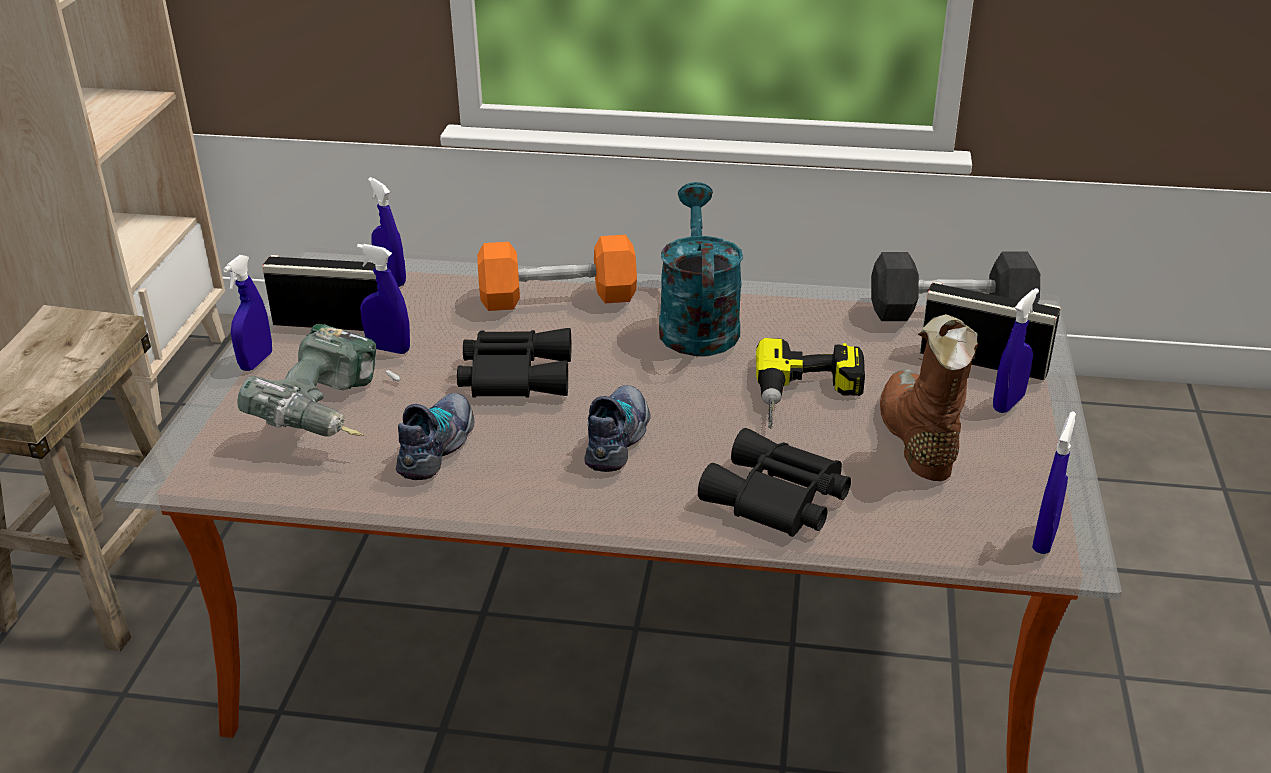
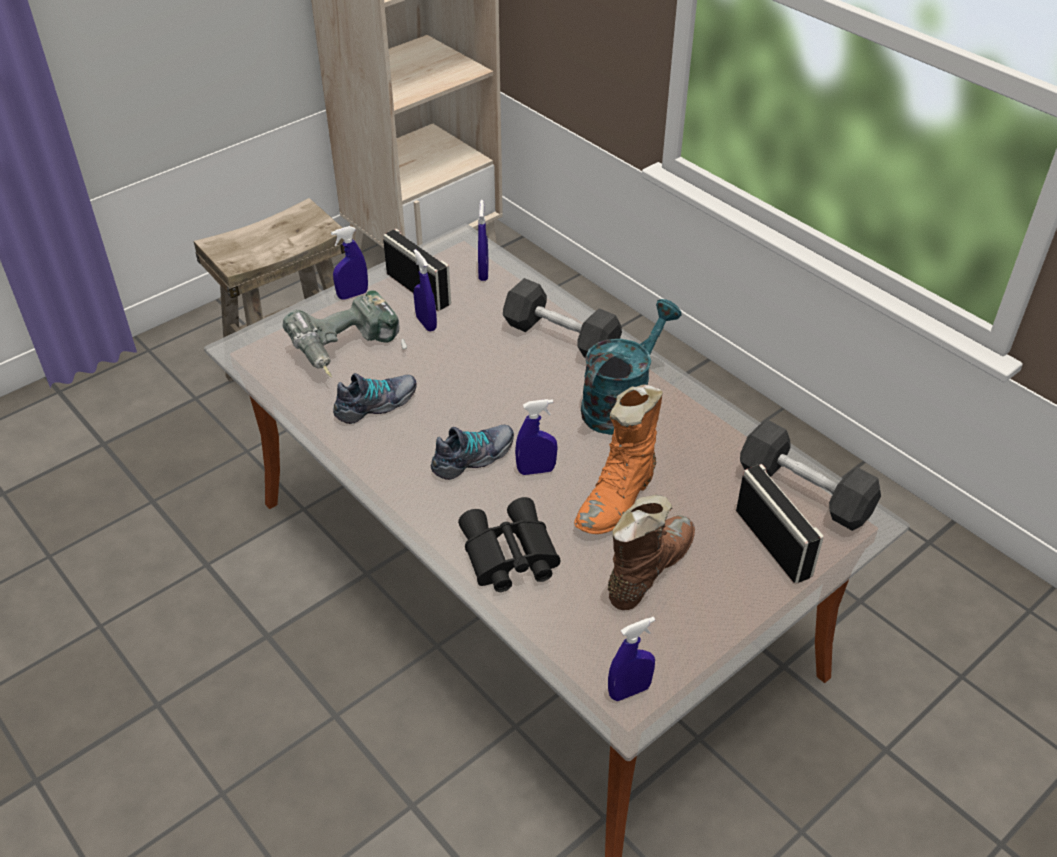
camera: 40 degrees right, 10 degrees up
black binoculars [457,328,571,398] -> none
orange dumbbell [477,235,637,311] -> black dumbbell [503,278,622,357]
power drill [756,338,865,429] -> orange boot [574,384,663,534]
blue spray bottle [993,288,1039,413] -> blue spray bottle moved to [515,399,558,475]

